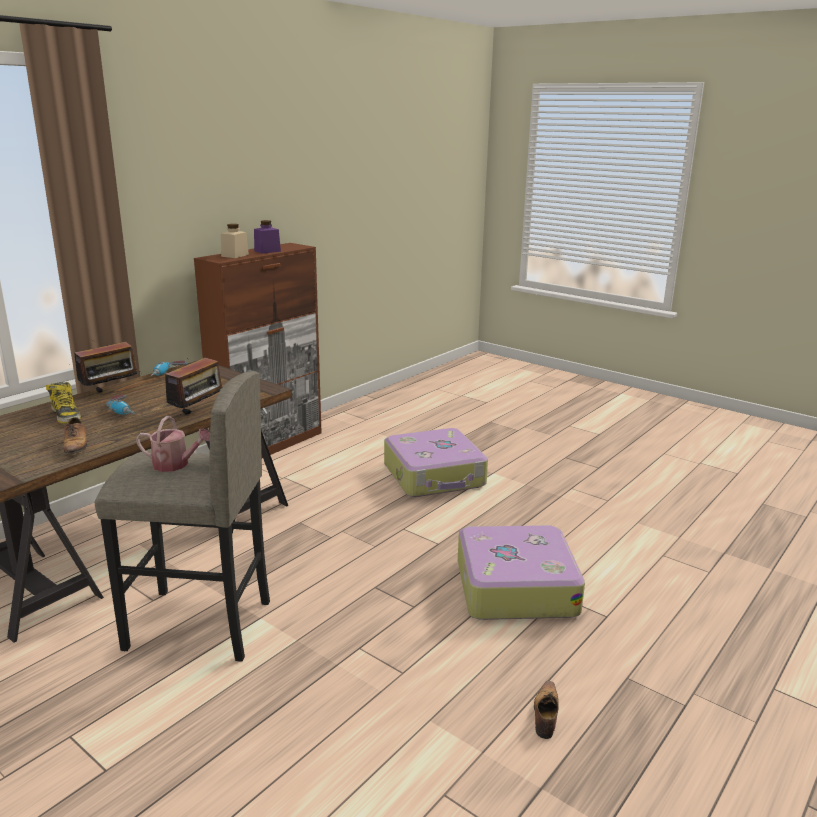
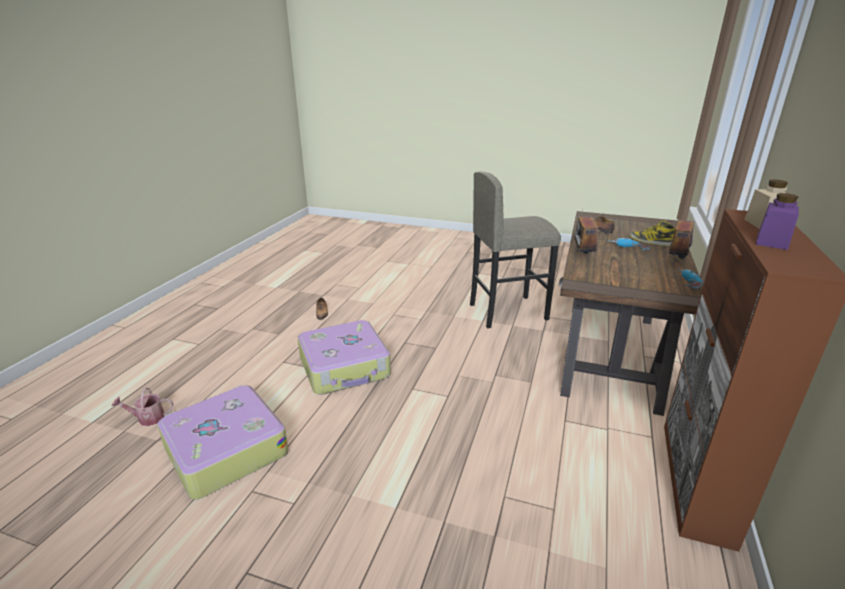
camera: 160 degrees right, 5 degrees up
watering can [136,416,210,472] -> watering can moved to [112,388,173,426]
suitcase [384,428,488,497] -> suitcase moved to [157,385,288,500]

